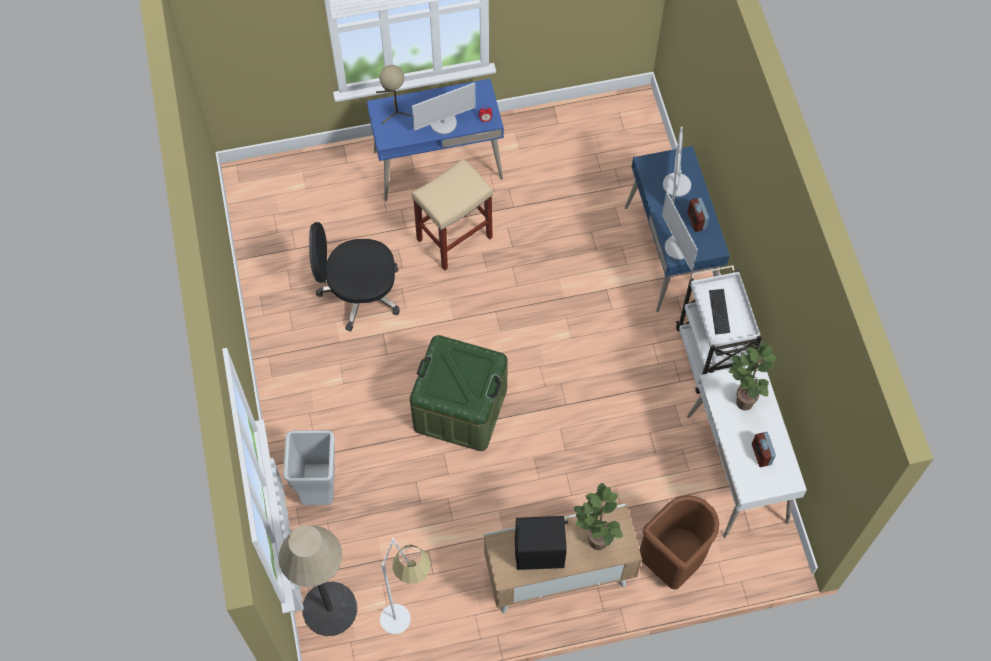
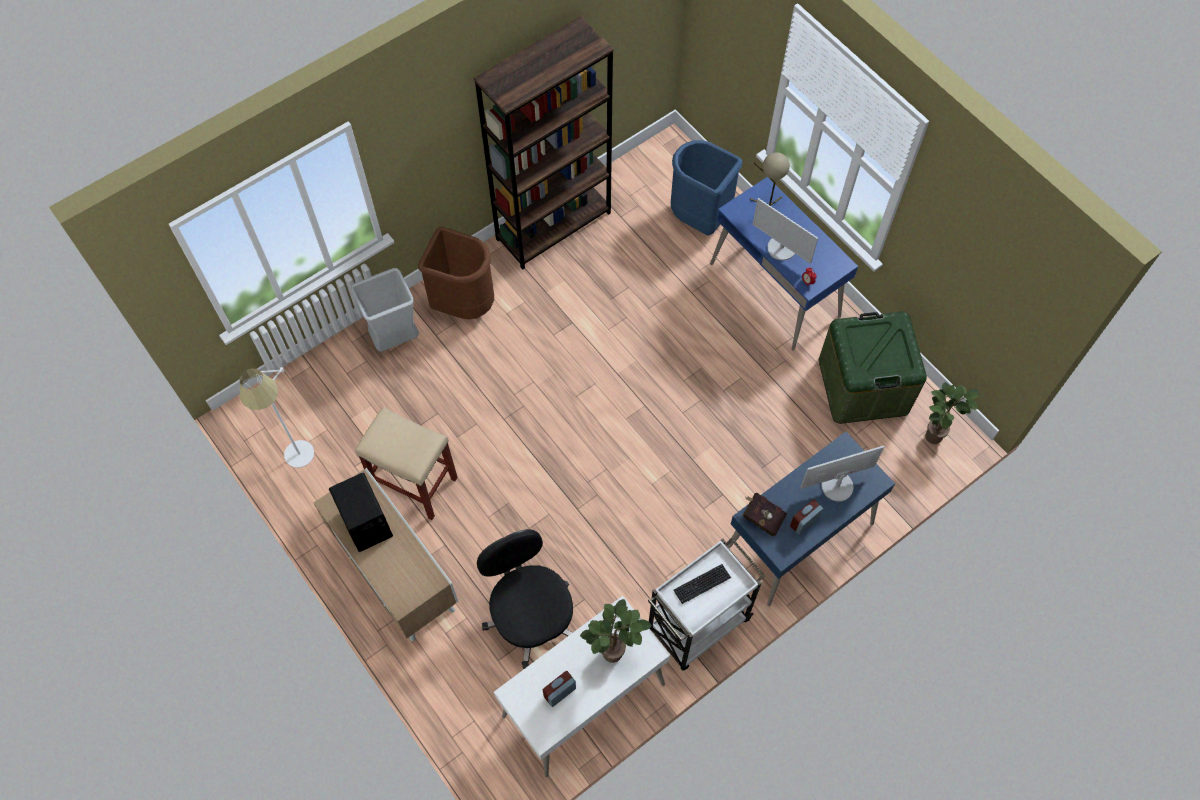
camera: 65 degrees right, 0 degrees up
floor lamp [279,525,357,636] -> none
black office chair [309,222,400,331] -> black office chair moved to [477,529,573,669]
green storage box [410,335,508,451] -> green storage box moved to [819,311,927,424]
beige stool [412,158,493,270] -> beige stool moved to [355,407,458,520]
potted plant [574,483,623,550] -> potted plant moved to [925,382,979,444]
brown trash can [640,495,719,590] -> brown trash can moved to [418,227,494,319]
monitor [662,192,698,271] -> red book [742,493,787,536]
none -> brown bookcase [474,16,614,270]
none -> blue trash can [671,140,742,236]

